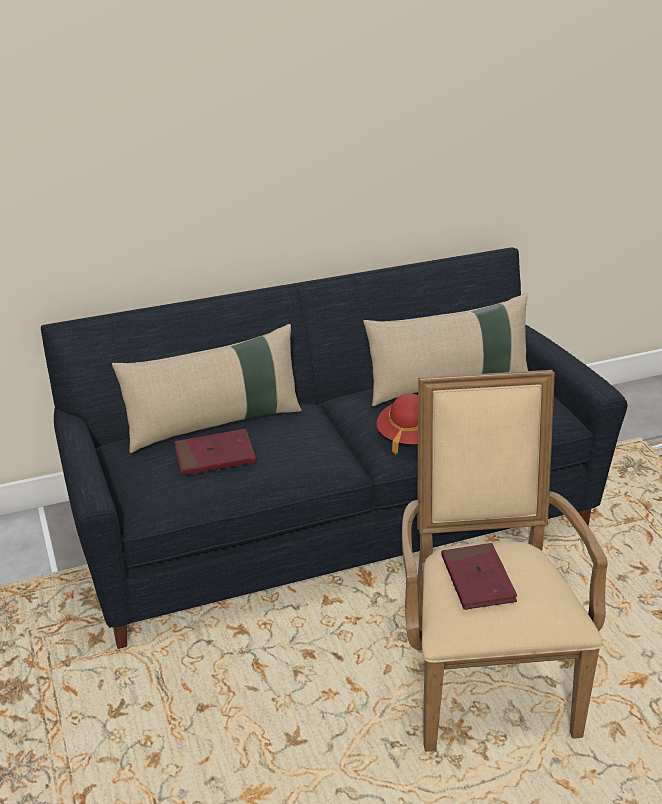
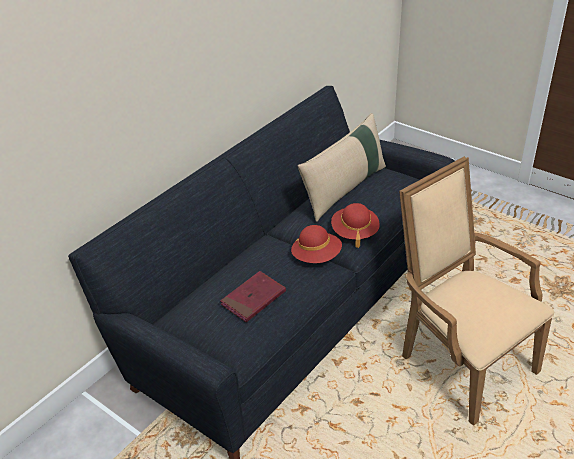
camera: 30 degrees left, 5 degrees up
beige pillow [112,324,302,453] -> none
red book [441,543,517,610] -> none
none -> red hat [291,225,342,263]

